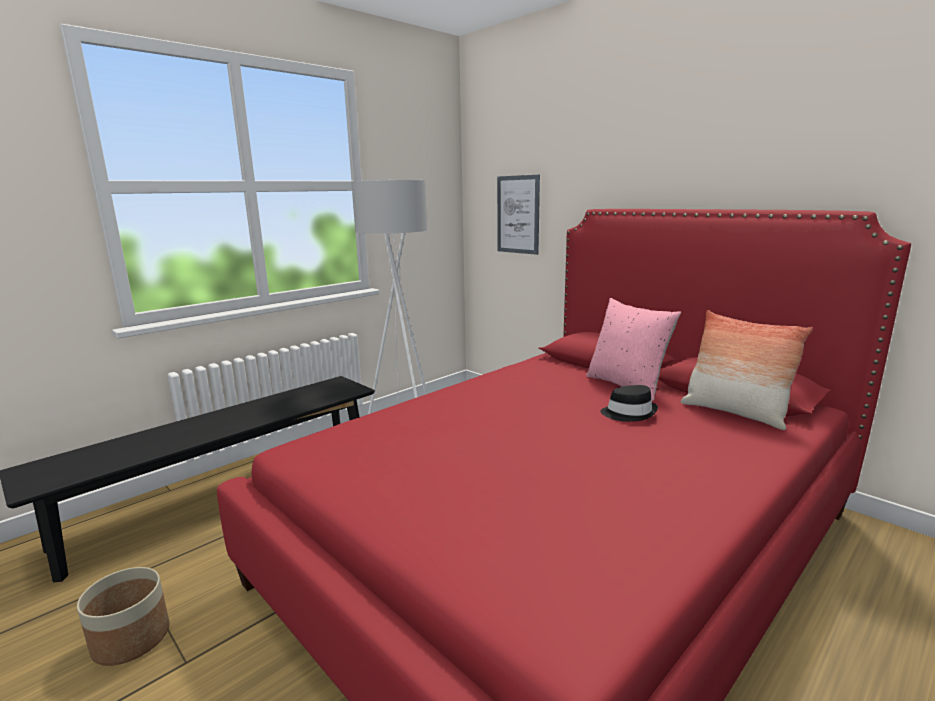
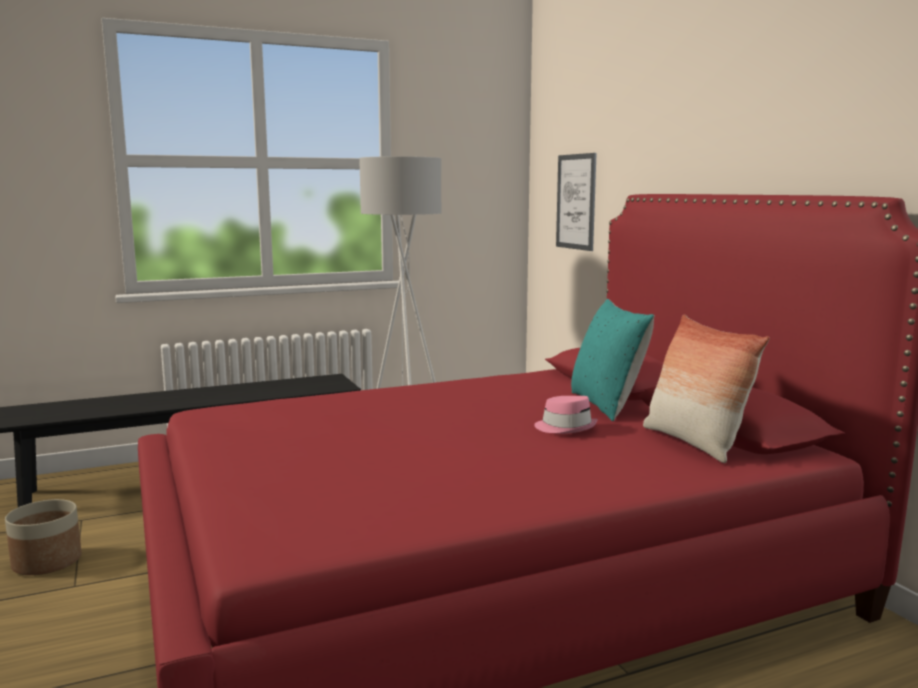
camera: 20 degrees right, 5 degrees down
pink pillow [586,298,681,401] -> turquoise pillow [571,299,654,421]
black hat [600,385,658,422] -> pink hat [534,396,598,434]

